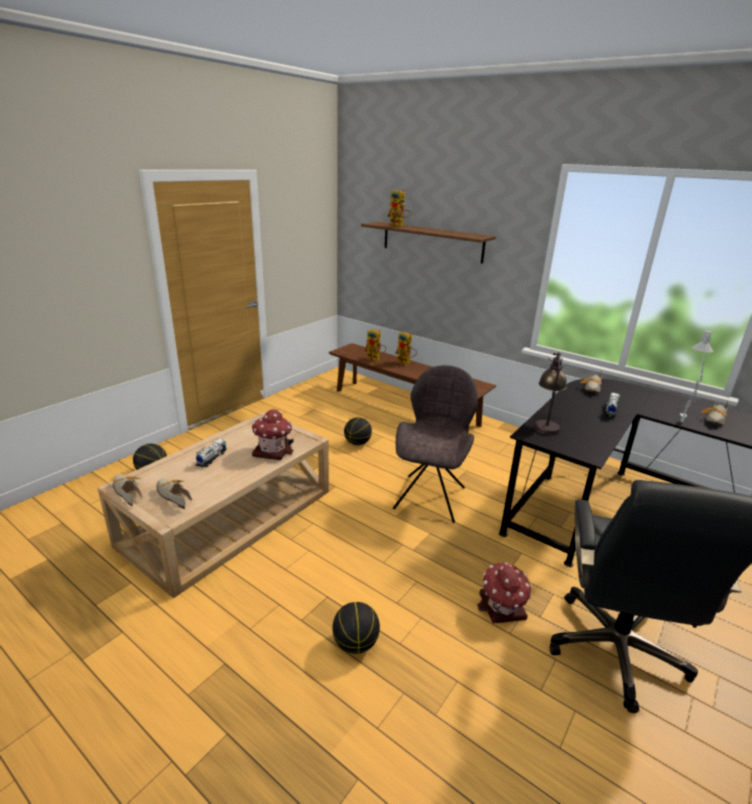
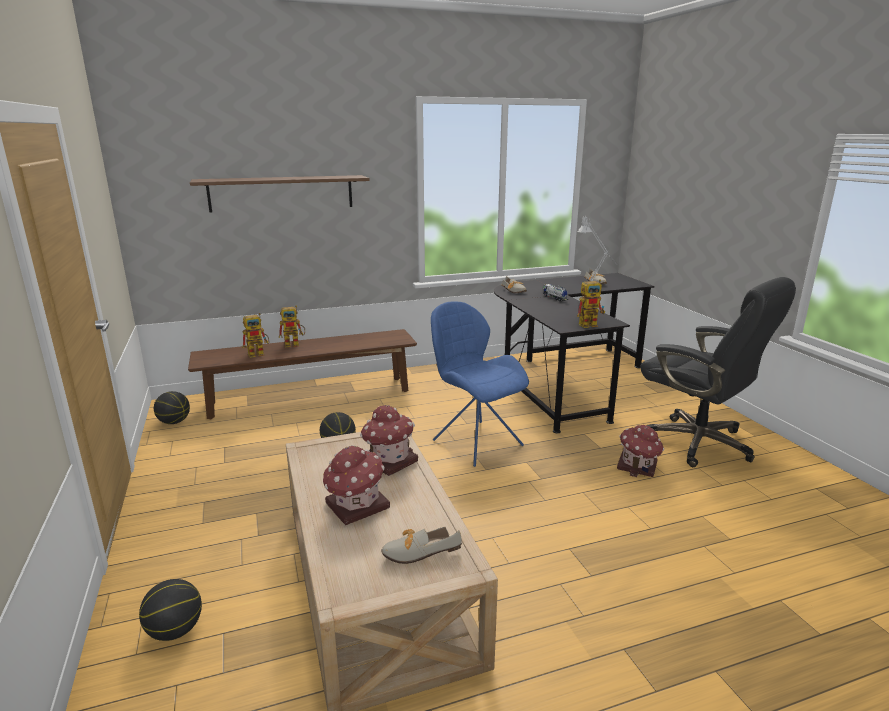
camera: 55 degrees left, 5 degrees down
shoe [113,474,142,507] -> none
toy truck [195,439,226,468] -> toy house [323,445,390,525]
basketball [332,602,380,654] -> basketball moved to [154,391,190,424]
toy robot [387,189,411,227] -> toy robot moved to [577,279,605,328]
grey chair [393,365,478,523] -> blue chair [431,301,529,467]
table lamp [533,352,567,435] -> none

